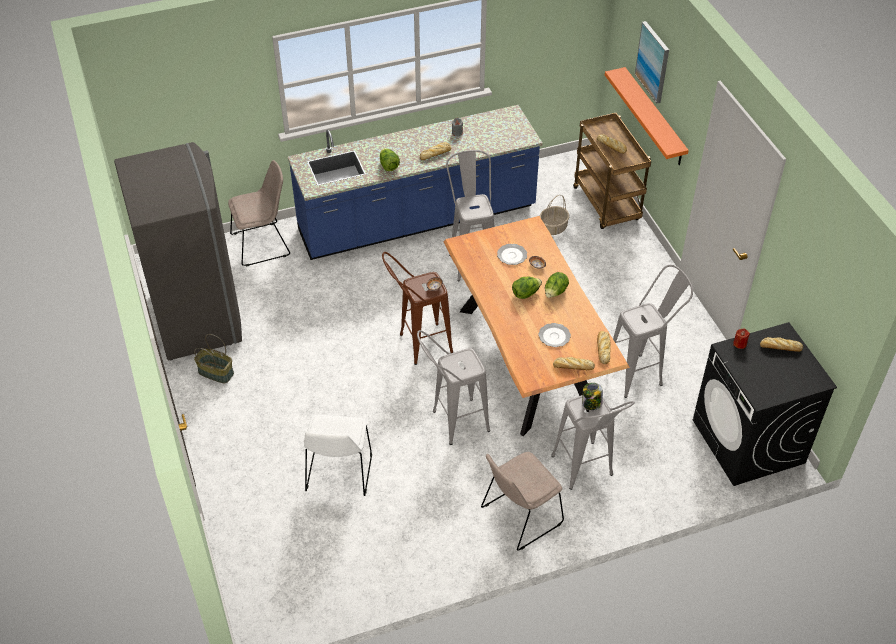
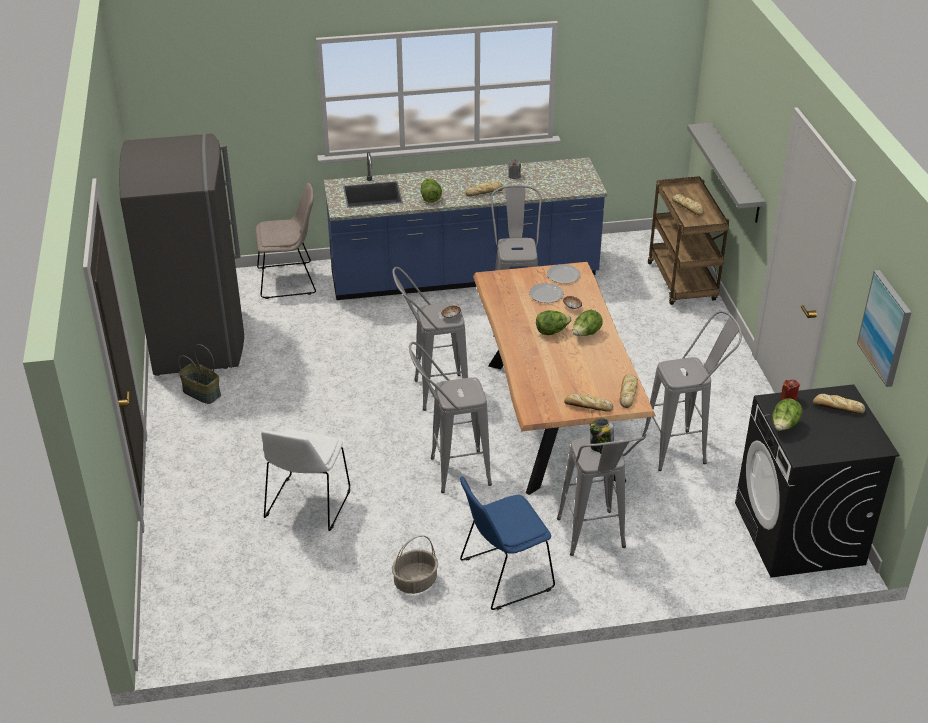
camera: 10 degrees right, 10 degrees down
brown stool [382,252,453,365] -> grey stool [393,267,468,411]
beige chair [481,452,564,551] -> blue chair [460,476,555,610]
plate [538,323,571,347] -> plate moved to [547,264,581,284]
basket [540,195,569,235] -> basket moved to [392,535,438,594]
orange shelf [605,67,689,165] -> grey shelf [687,123,765,223]
picture [635,21,669,103] -> picture moved to [857,270,912,387]
none -> lettuce [772,398,802,431]

